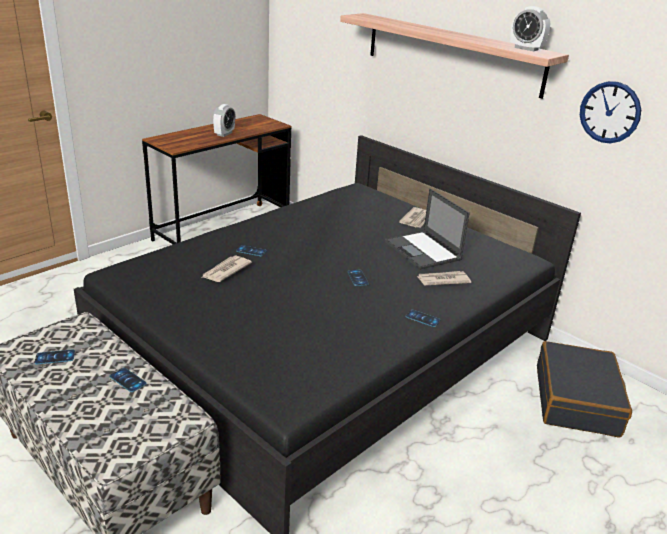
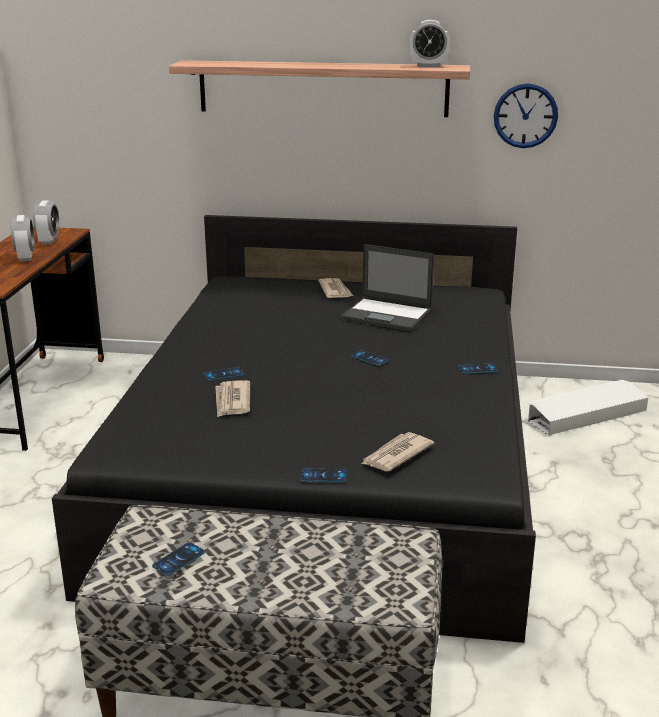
camera: 35 degrees left, 5 degrees down
phone [109,368,146,392] -> phone moved to [300,469,347,482]
newspaper [417,271,471,286] -> newspaper moved to [361,432,434,471]
black suitcase [537,341,632,438] -> white storage box [526,380,648,436]
none -> alarm clock [33,200,59,245]

